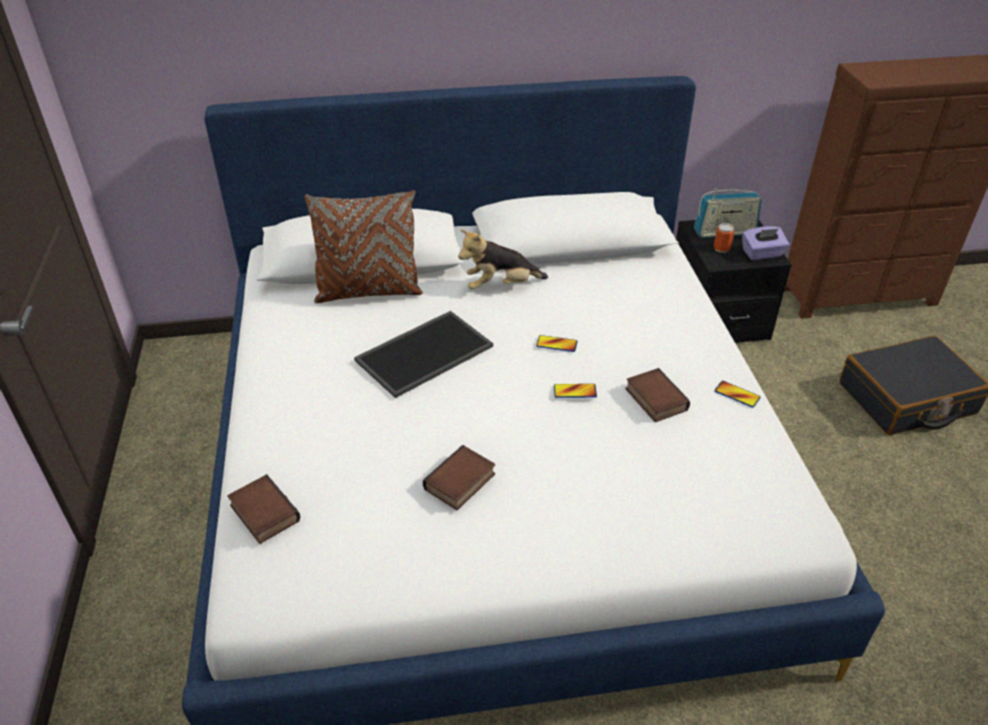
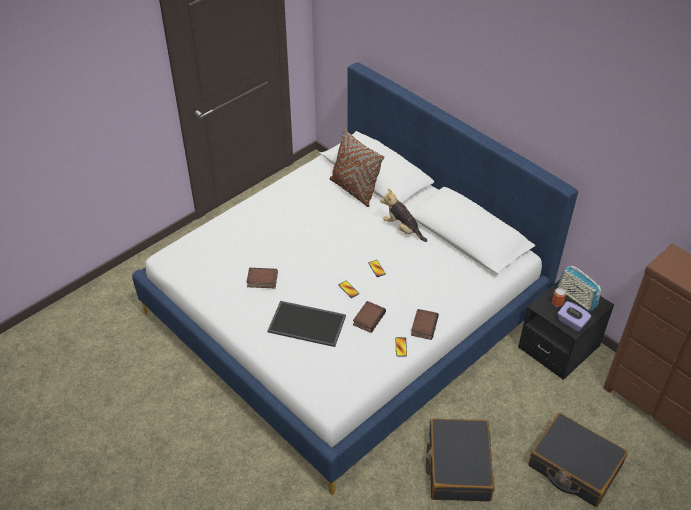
camera: 55 degrees right, 5 degrees up
book [227,474,300,544] -> book moved to [411,309,439,340]
tray [354,311,493,398] -> tray moved to [267,301,346,347]
none -> black suitcase [426,419,494,502]

